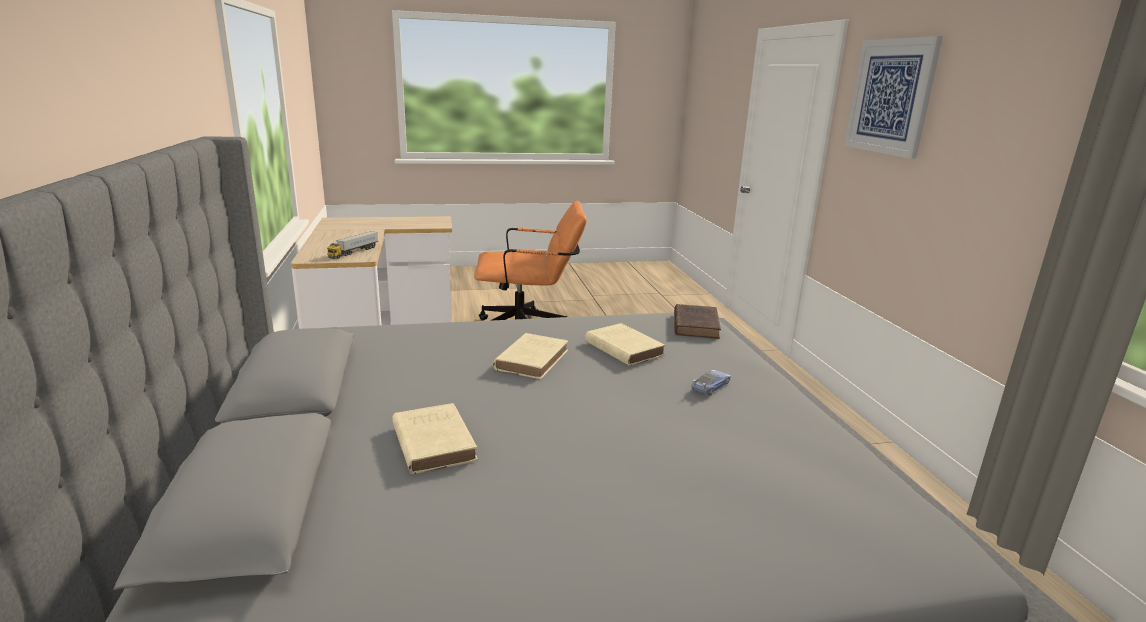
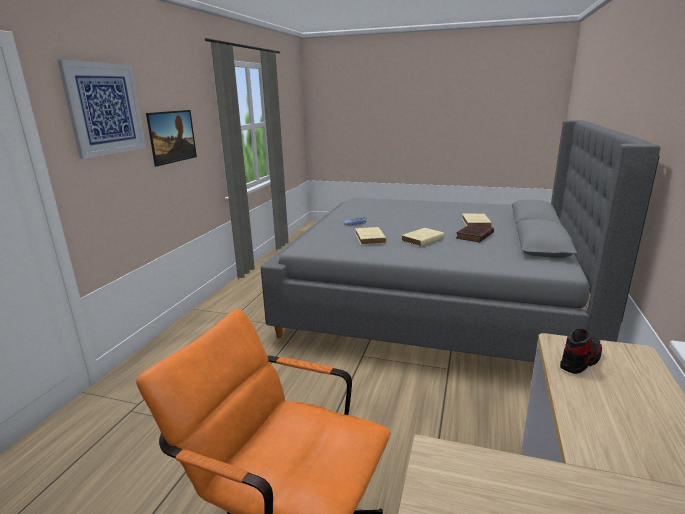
camera: 150 degrees left, 0 degrees up
toy truck [327,231,378,259] -> shoe [560,329,602,374]
brown book [674,304,721,339] -> brown book moved to [456,224,494,242]
none -> picture [146,110,197,167]

